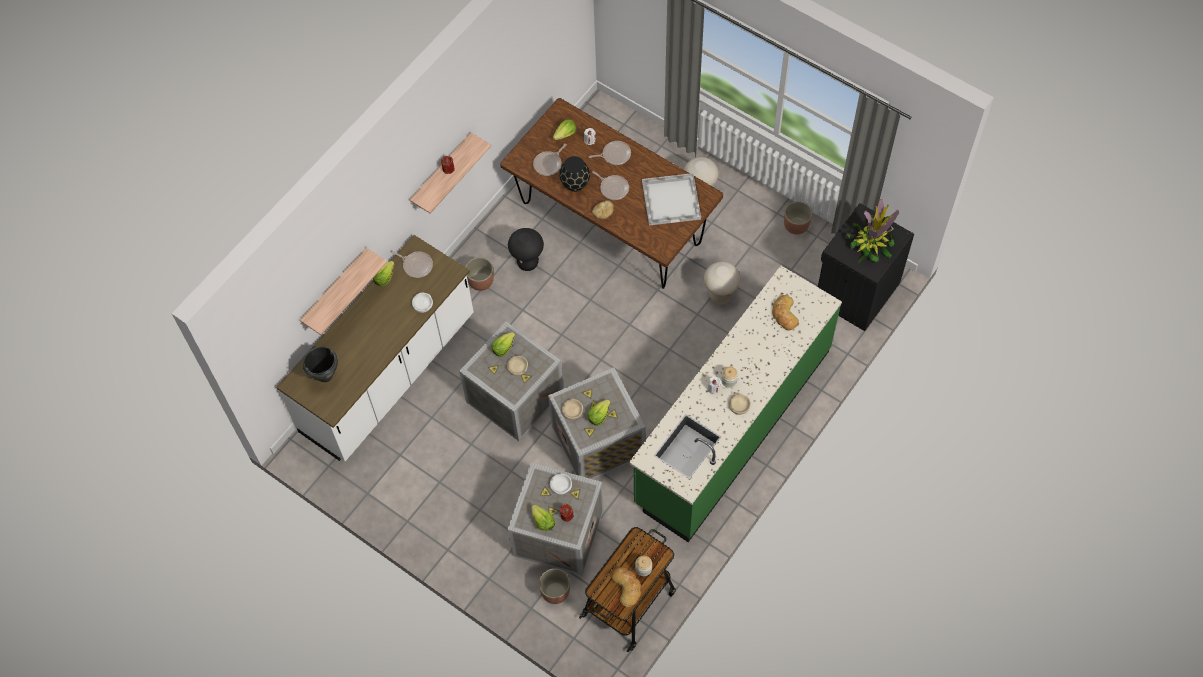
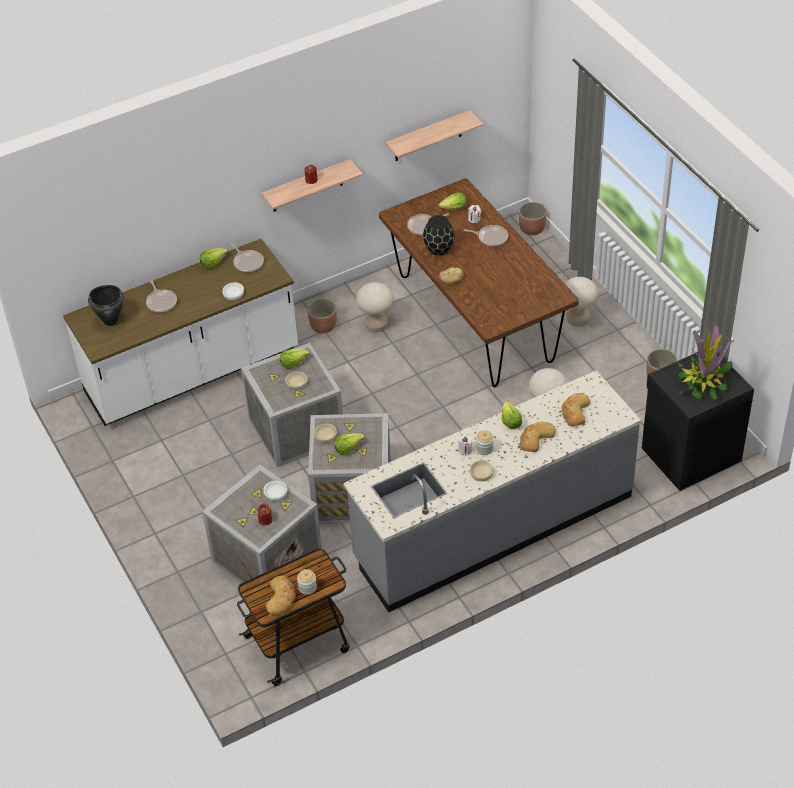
camera: 25 degrees right, 15 degrees down
shelf [300,248,387,335] -> shelf moved to [385,110,483,161]
black stool [508,228,544,271] -> beige stool [356,282,393,332]
lettuce [531,504,555,531] -> lettuce moved to [501,401,522,429]
planter [539,568,570,604] -> planter moved to [519,202,547,235]
frying pan [592,171,629,200] -> frying pan moved to [146,280,177,312]
green counter [629,266,842,542] -> grey counter [343,370,641,612]
white tray [642,173,701,225] -> none
none -> bread [520,422,556,452]

